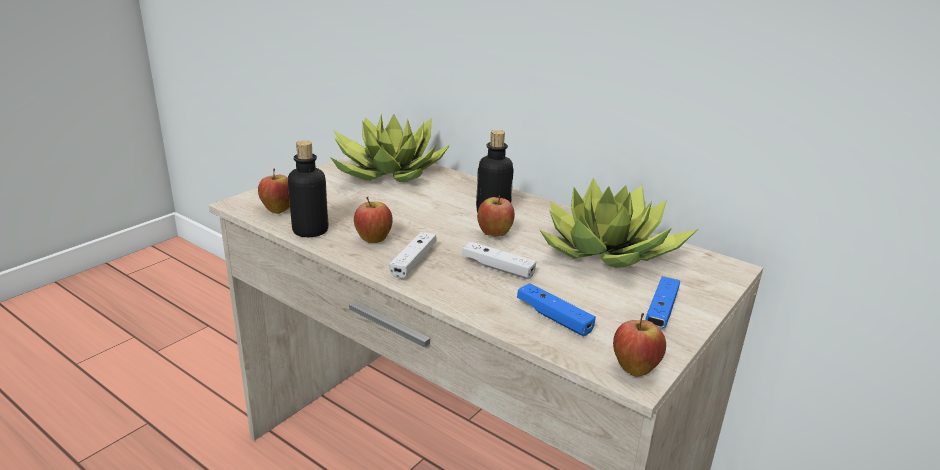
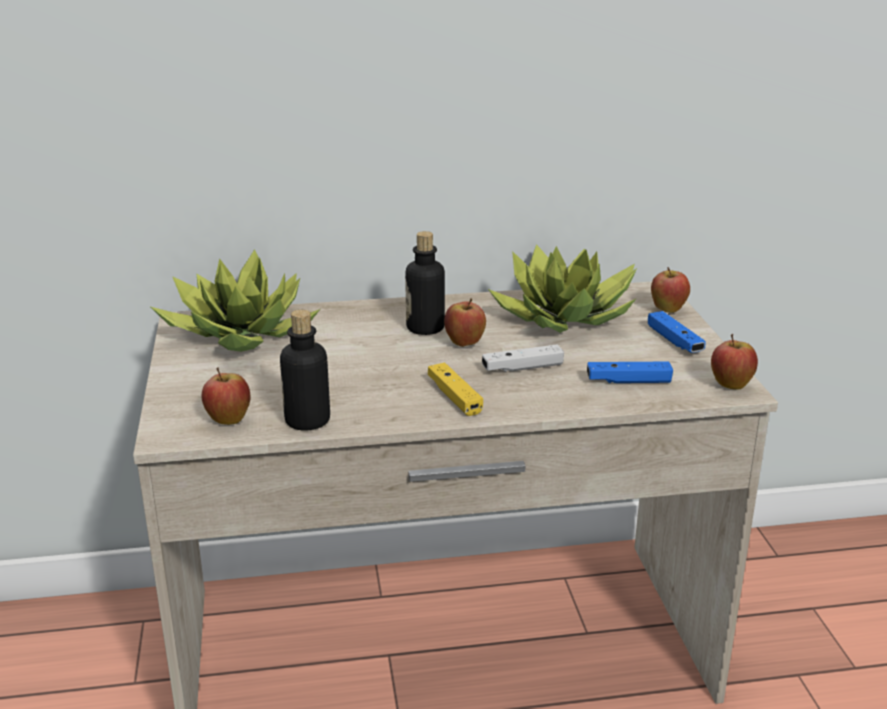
camera: 45 degrees left, 0 degrees up
apple [354,196,393,243] -> apple moved to [651,267,690,313]
white game controller [390,231,436,279] -> yellow game controller [428,362,483,416]

